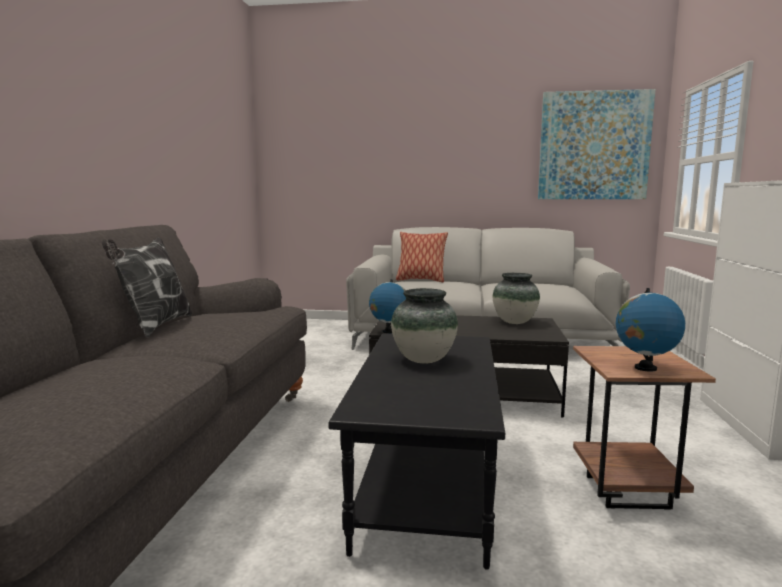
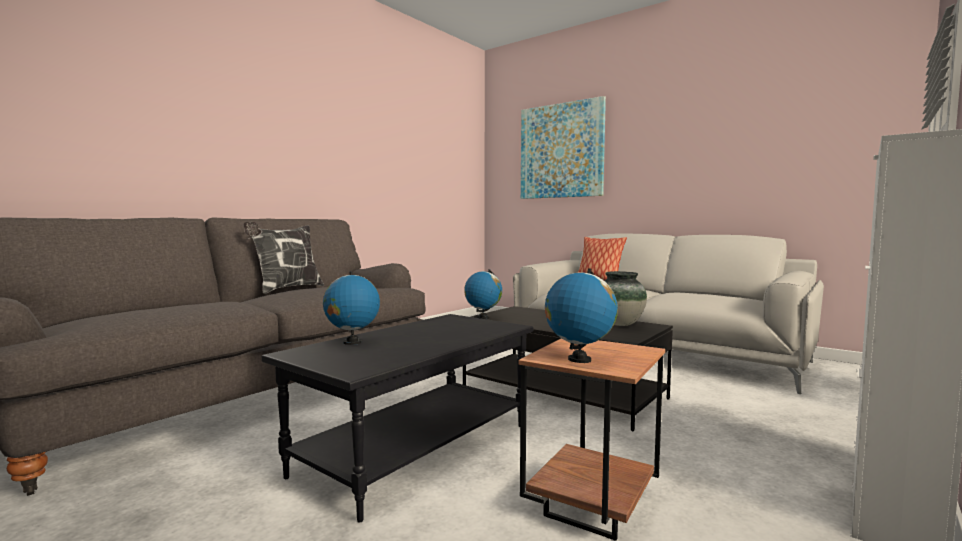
camera: 30 degrees right, 5 degrees down
vase [391,288,458,364] -> none
picture [538,89,656,199] -> picture moved to [521,96,606,199]
none -> globe [323,271,380,345]

